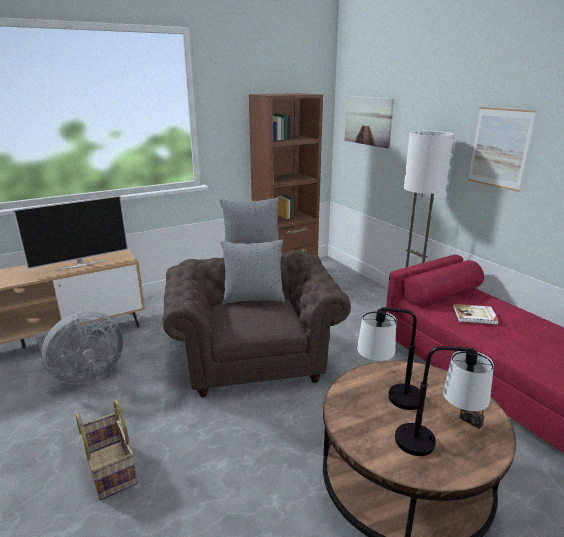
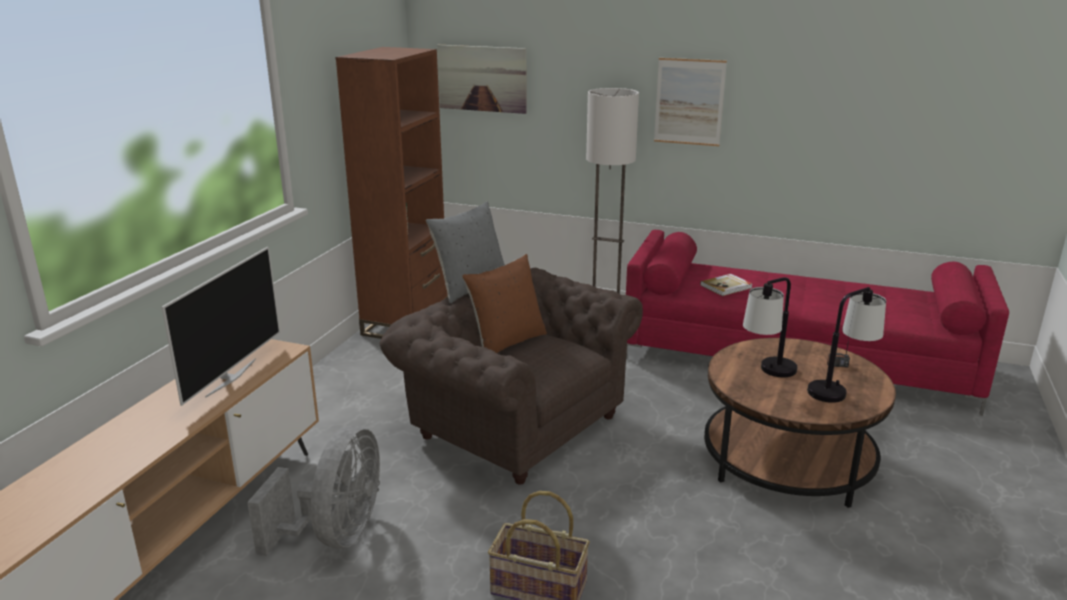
camera: 40 degrees left, 0 degrees up
grey pillow [220,239,285,304] -> brown pillow [462,254,547,353]

